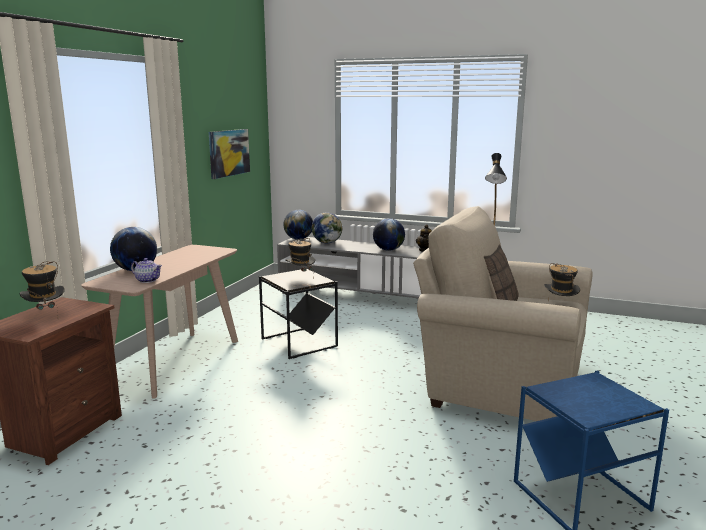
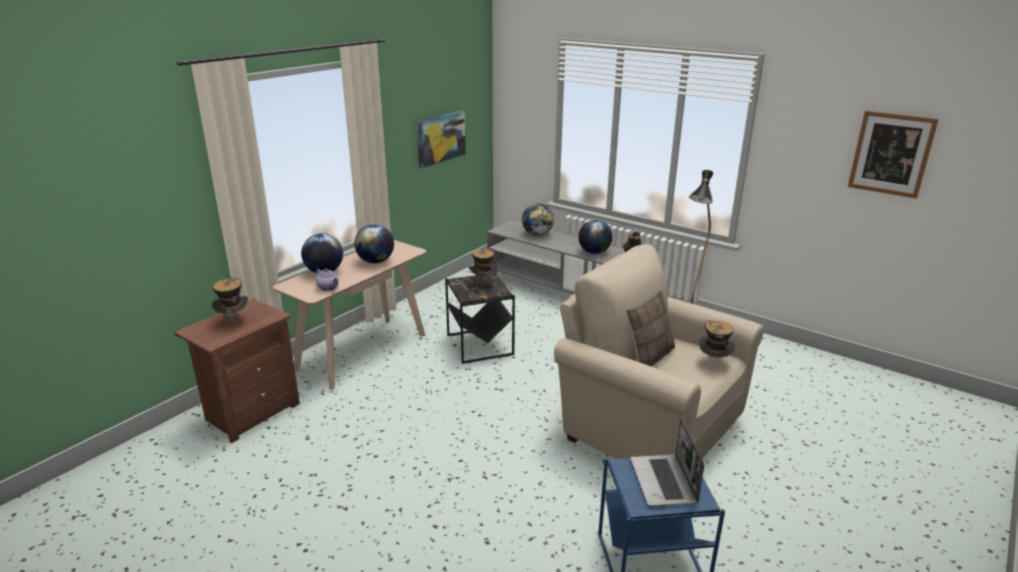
camera: 15 degrees right, 10 degrees up
globe [283,210,313,240] -> globe moved to [354,224,394,263]
none -> laptop [631,419,704,506]
none -> picture [848,110,939,199]

